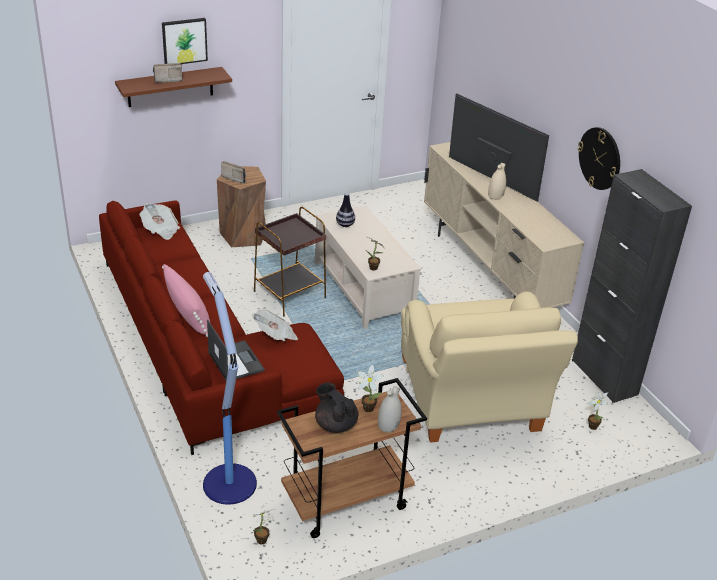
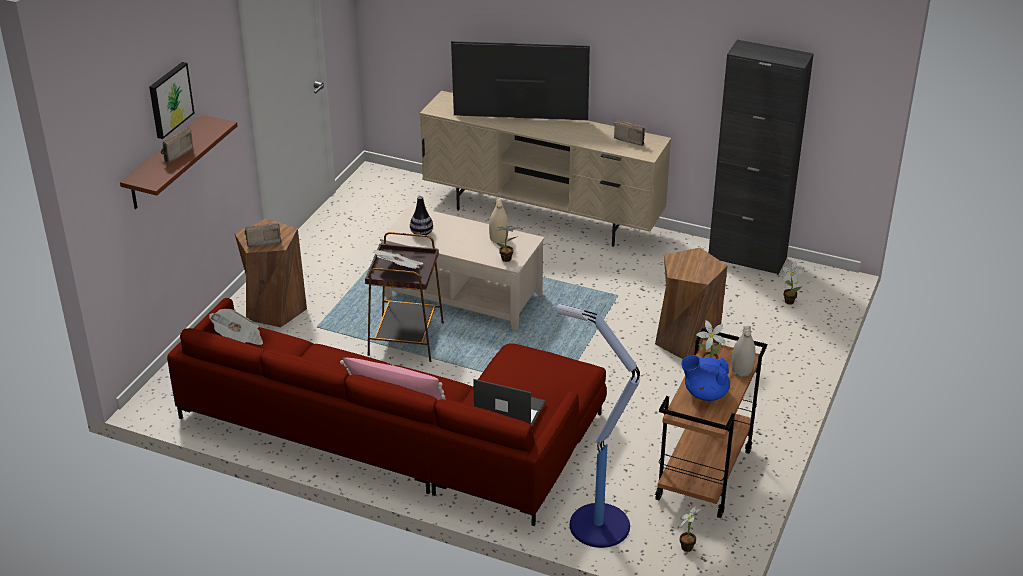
camera: 40 degrees left, 0 degrees up
newspaper [252,309,298,341] -> newspaper moved to [373,250,423,269]
black teapot [315,382,358,433] -> blue teapot [681,355,730,401]
beige armchair [401,291,578,443] -> brown stool [655,248,727,359]
beige vase [488,163,506,200] -> beige vase moved to [489,199,509,243]
wall clock [578,127,620,190] -> none
none -> radio [614,120,645,146]

